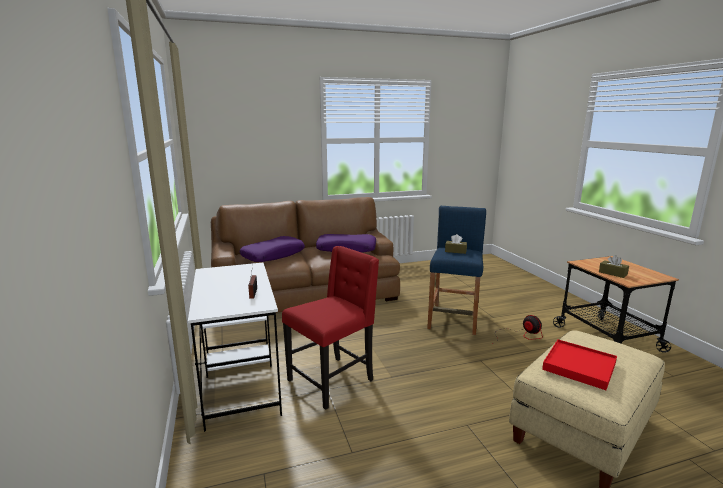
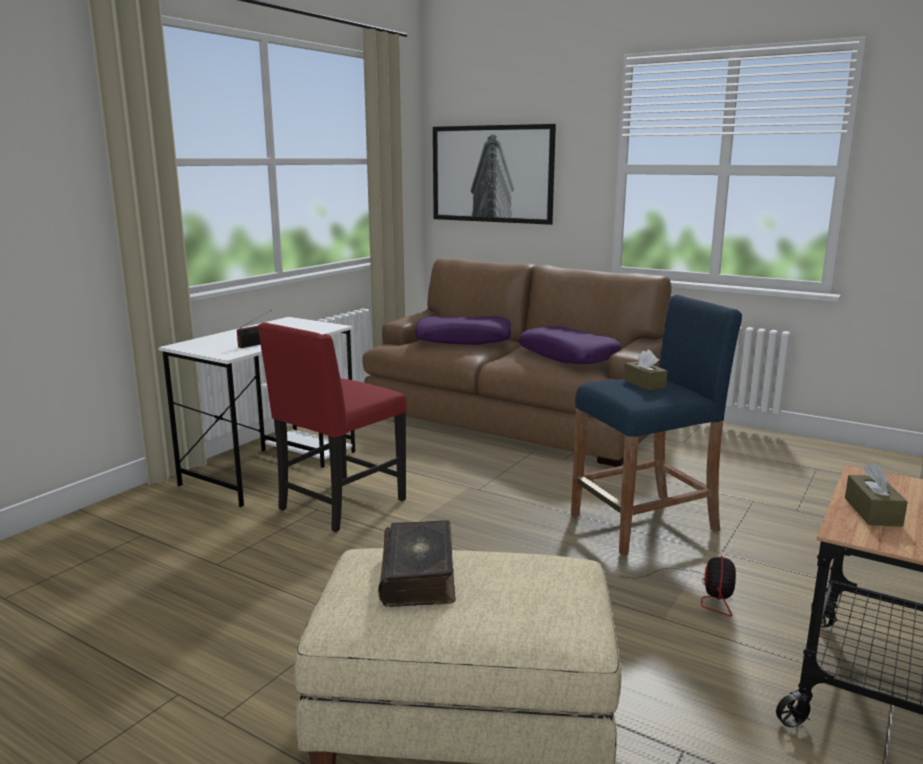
camera: 50 degrees right, 0 degrees up
red chair [282,246,379,410] -> red chair turned 120 degrees clockwise [257,323,407,532]
red tray [542,339,617,390] -> book [378,520,456,607]
none -> picture [433,124,556,225]

